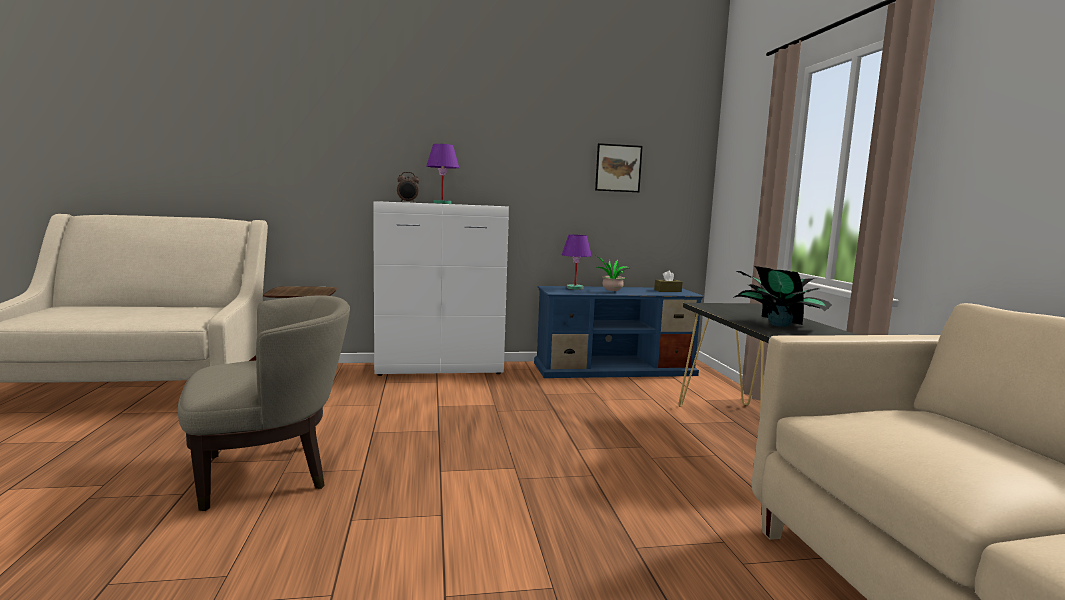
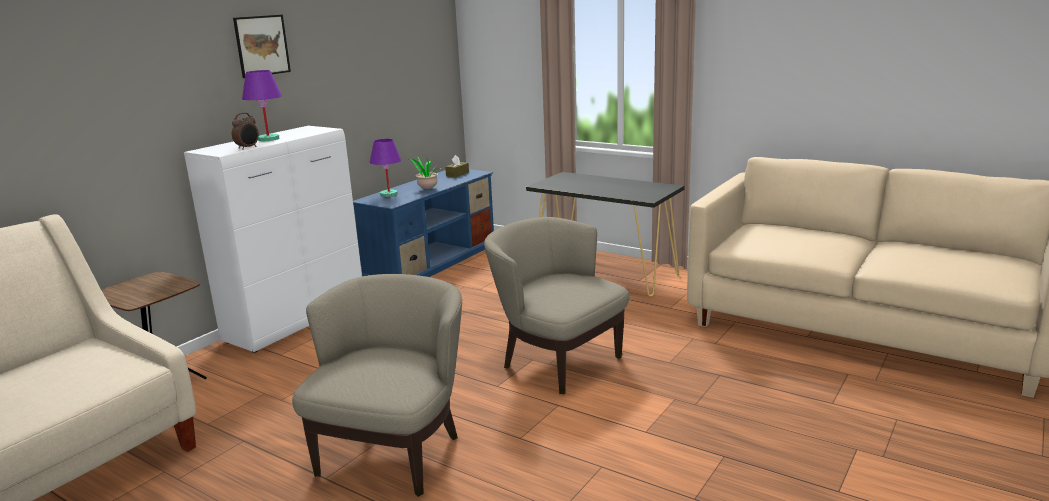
camera: 45 degrees left, 10 degrees up
picture [595,143,643,192] -> picture moved to [233,15,291,78]
potted plant [733,266,832,327] -> none
none -> beige armchair [484,217,629,394]

